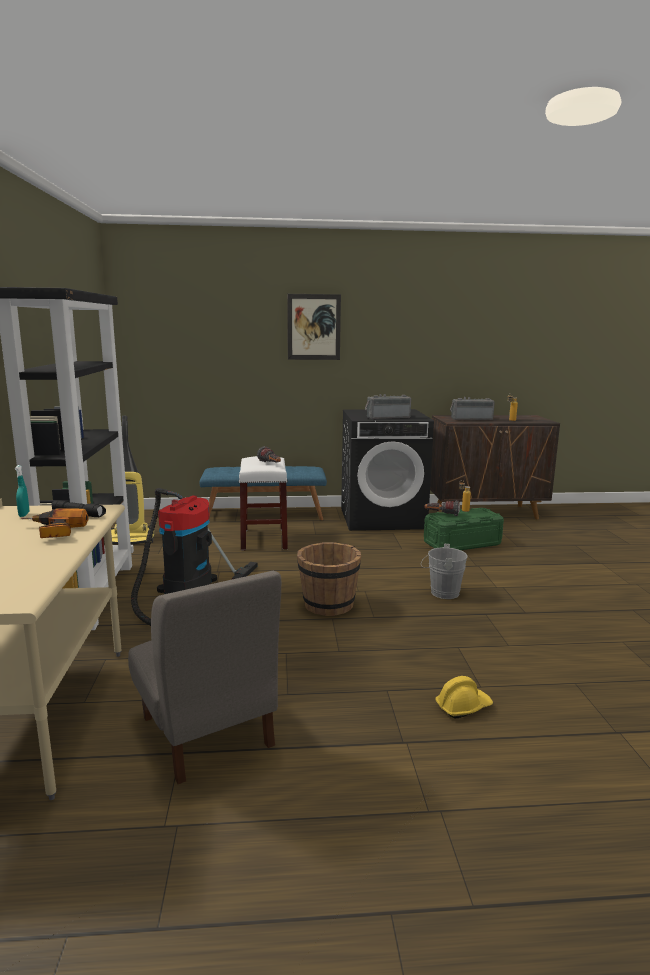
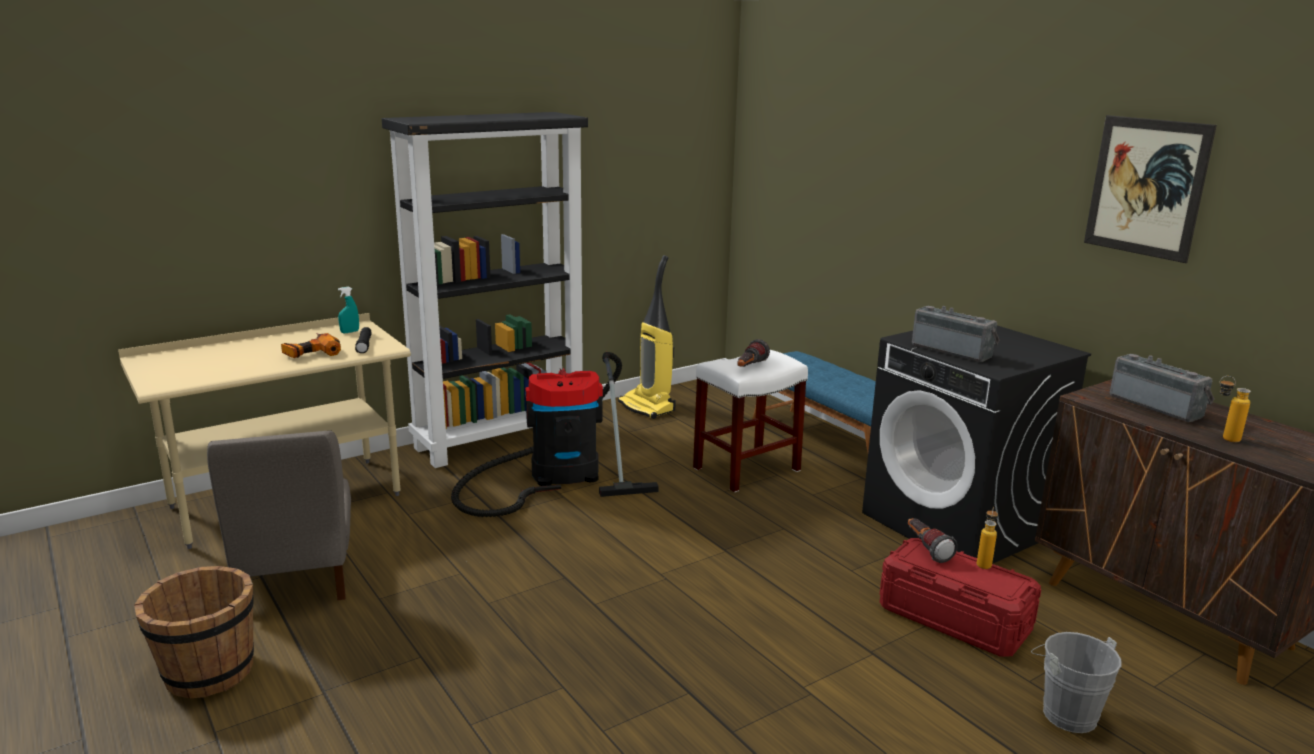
camera: 60 degrees right, 5 degrees up
grey chair [128,571,281,784] -> grey chair turned 45 degrees counterclockwise [207,430,351,601]
picture [287,294,341,360] -> picture moved to [1084,115,1217,263]
brown bucket [297,542,361,616] -> brown bucket moved to [134,566,254,698]
grey bucket [421,544,468,599] -> grey bucket moved to [1031,632,1122,733]
green storage box [424,508,504,550] -> red storage box [880,538,1041,657]
yellow hard hat [436,676,493,718] -> none

